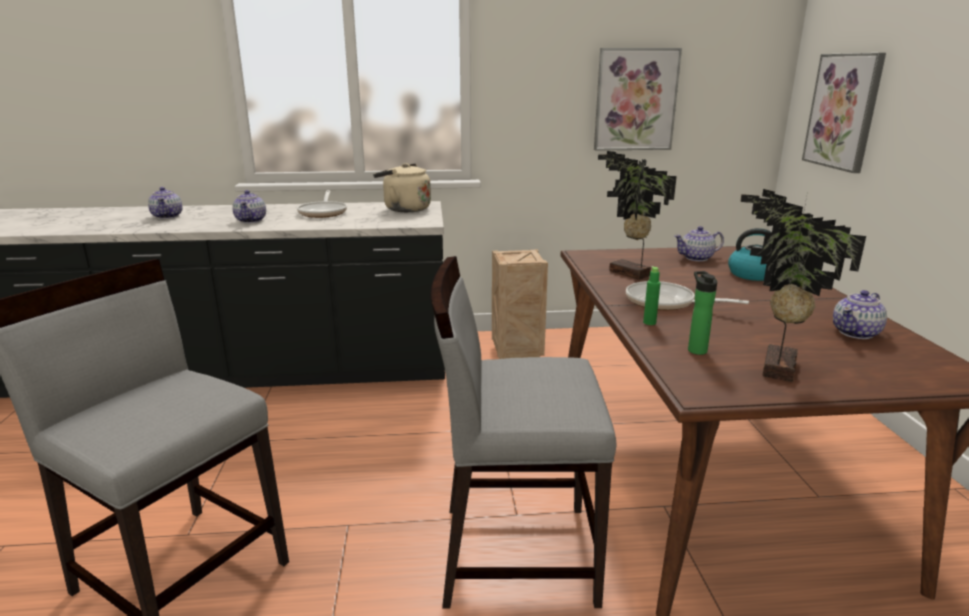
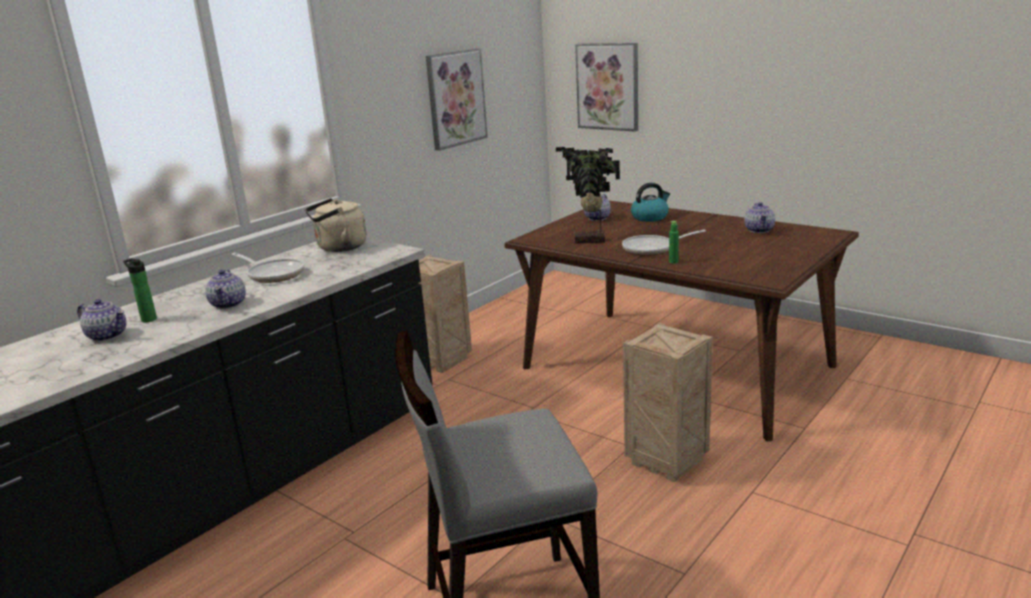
camera: 45 degrees left, 0 degrees up
teapot [232,190,266,223] -> teapot turned 45 degrees clockwise [205,269,246,309]
grey chair [431,256,616,609] -> crate [623,323,713,482]
bottle [688,271,717,355] -> bottle moved to [123,258,157,322]
potted plant [740,189,866,382] -> none

